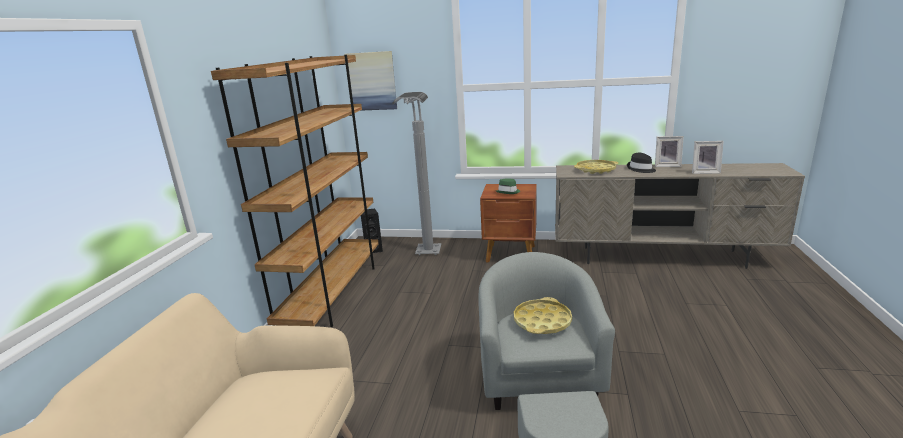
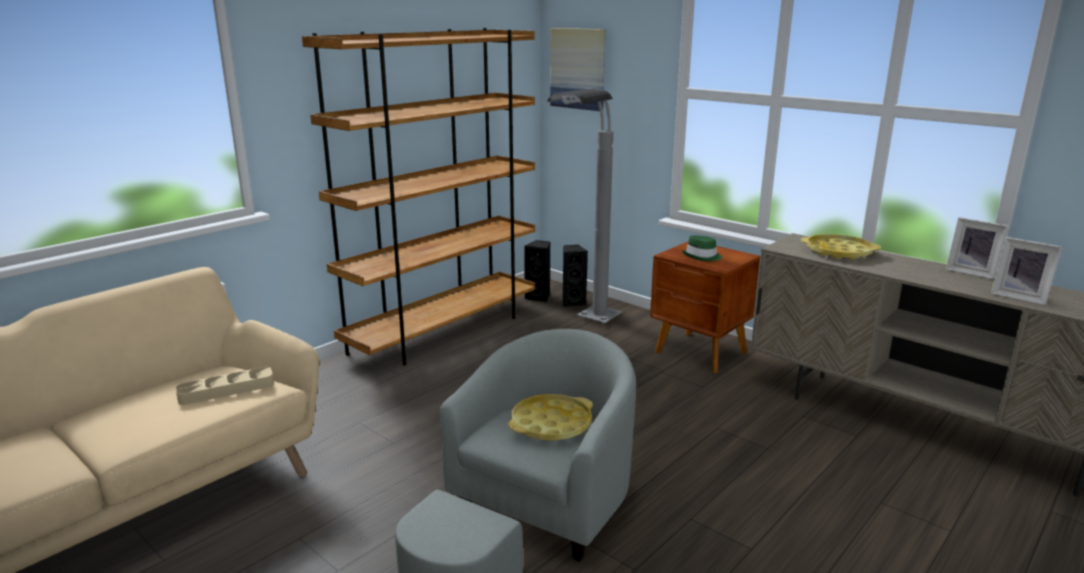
camera: 30 degrees right, 0 degrees up
black hat [627,153,656,173] -> none
none -> beige tray [176,367,274,405]
none -> black speaker [563,245,588,307]

